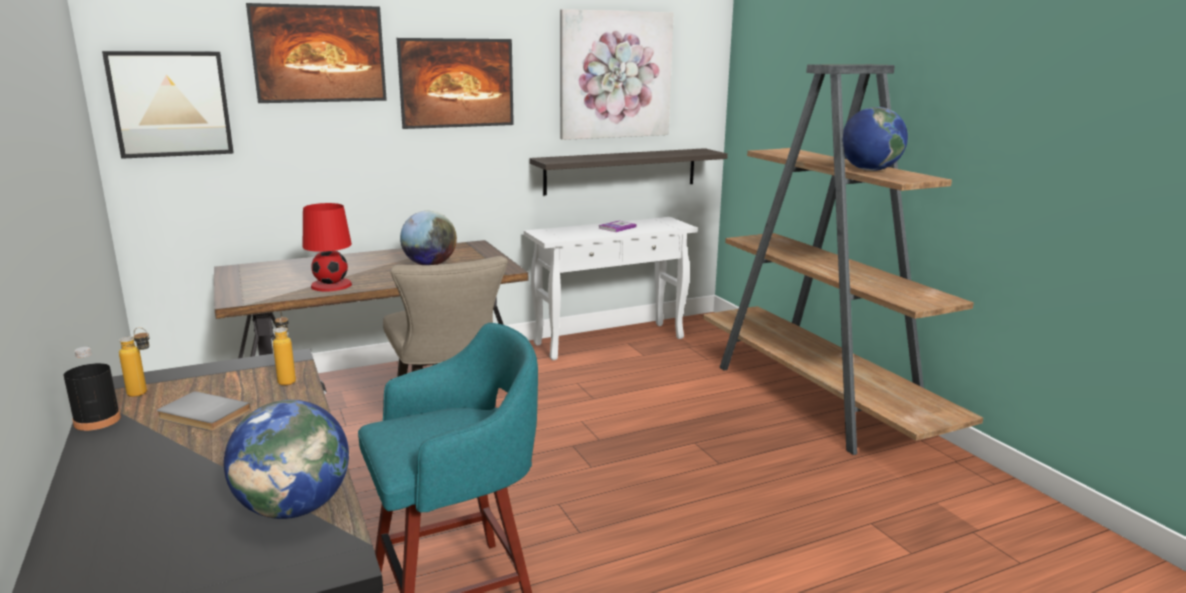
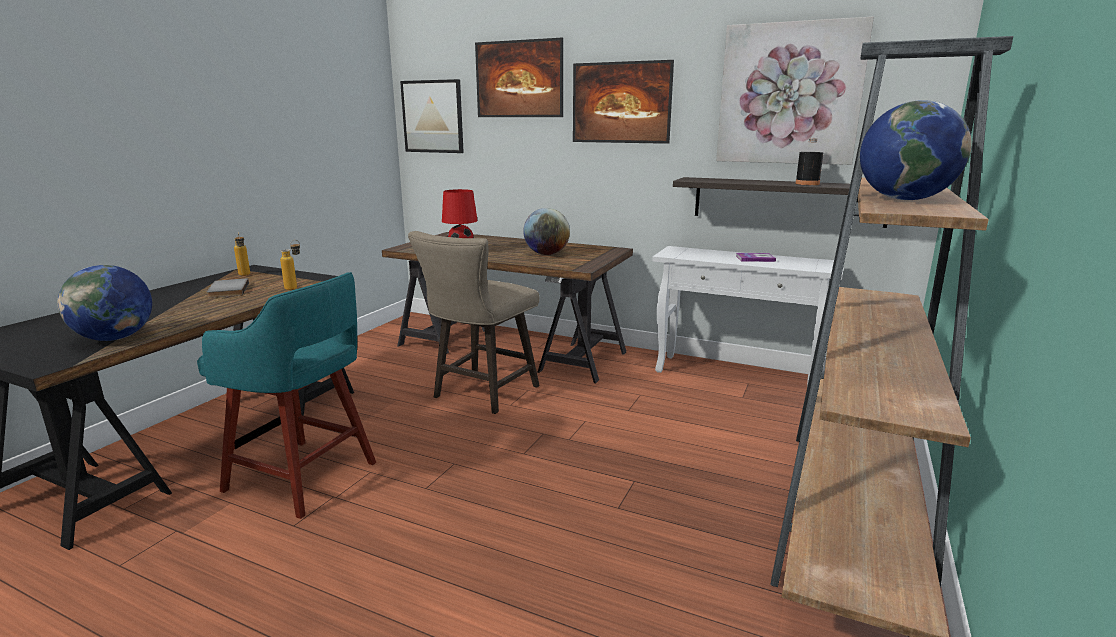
camera: 50 degrees right, 0 degrees up
black bottle [63,347,121,431] -> black bottle moved to [795,138,823,185]

